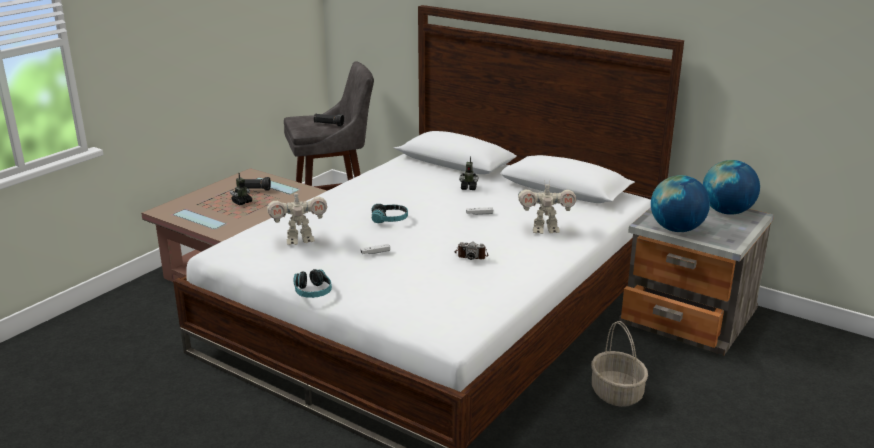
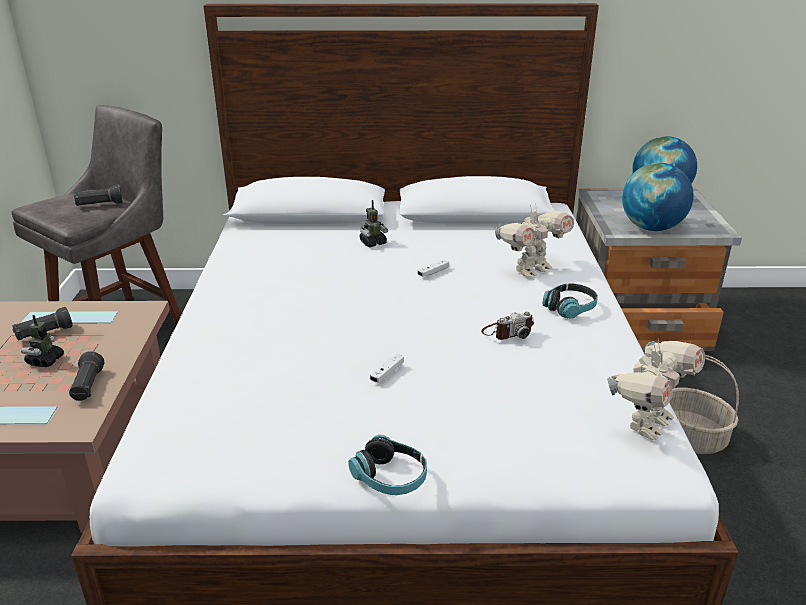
camera: 35 degrees left, 5 degrees up
toy robot [267,189,327,245] -> toy robot moved to [607,339,705,440]
headphones [371,204,408,223] -> headphones moved to [542,283,598,319]
none -> black flashlight [69,351,104,401]

